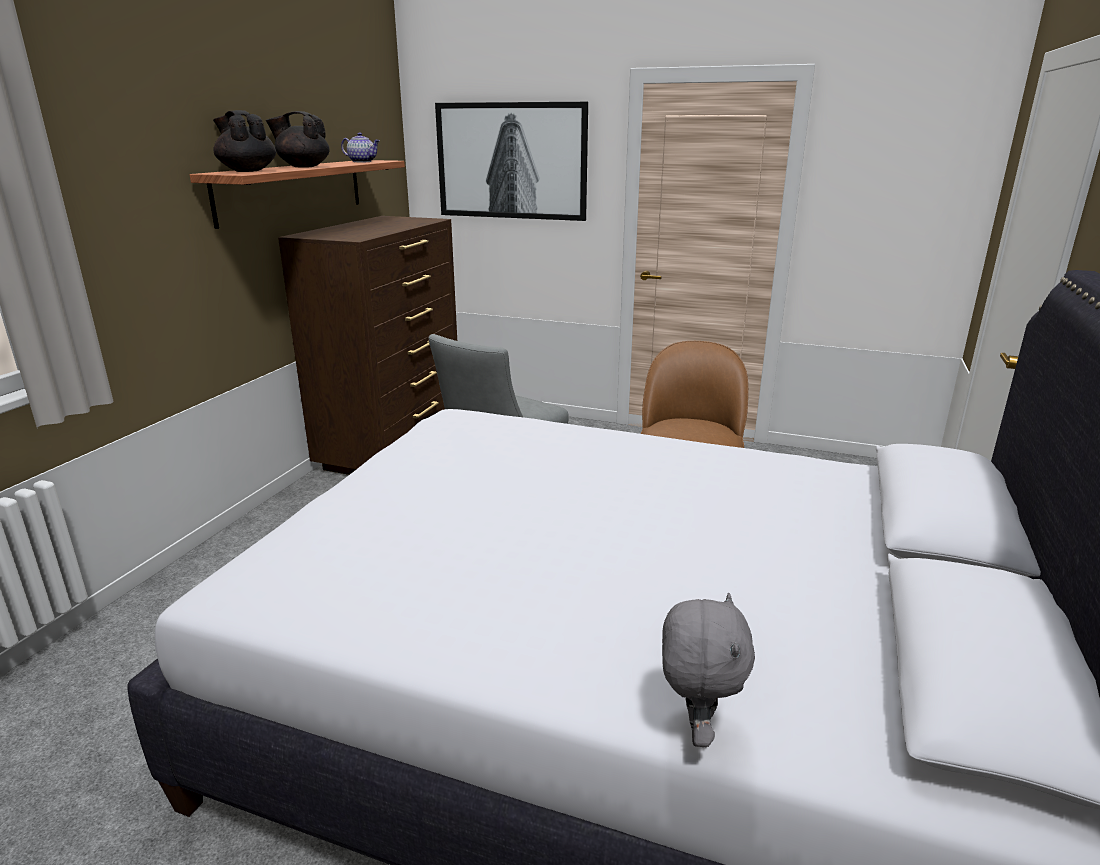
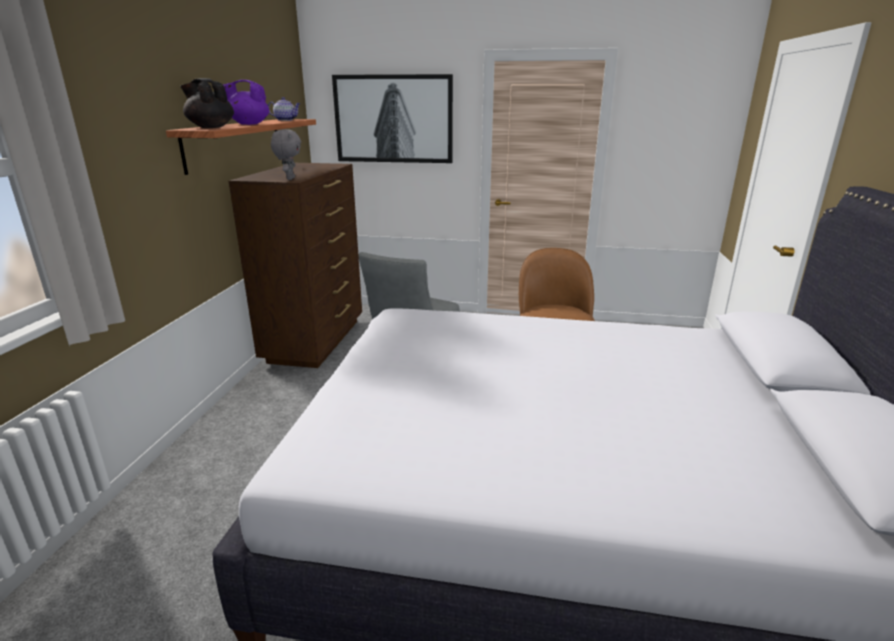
camera: 10 degrees left, 0 degrees up
black teapot [266,111,330,168] -> purple teapot [223,80,269,125]
grey plush toy [662,593,755,747] -> grey plush toy moved to [271,129,301,180]

